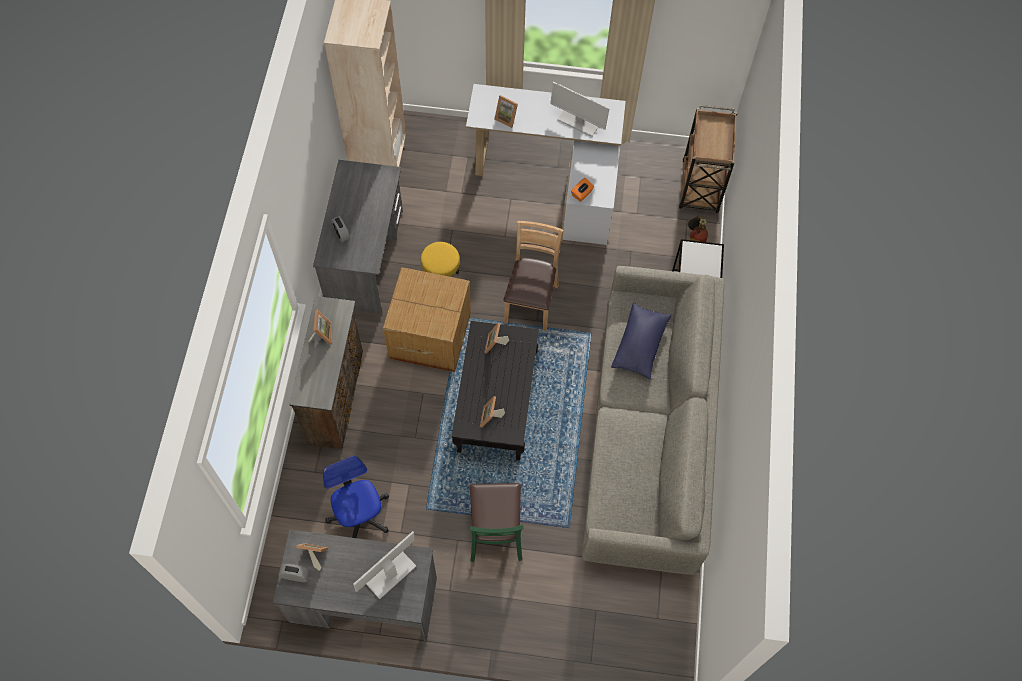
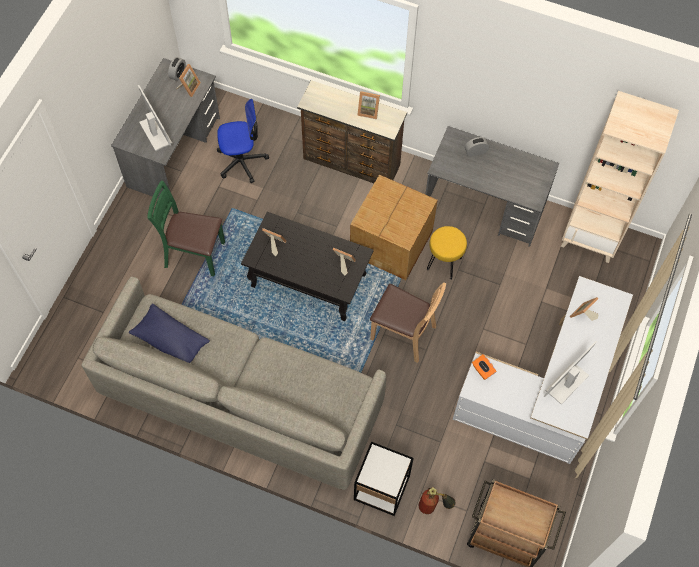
camera: 105 degrees right, 0 degrees up
blue pillow [611,303,671,379] -> blue pillow moved to [128,303,210,363]

